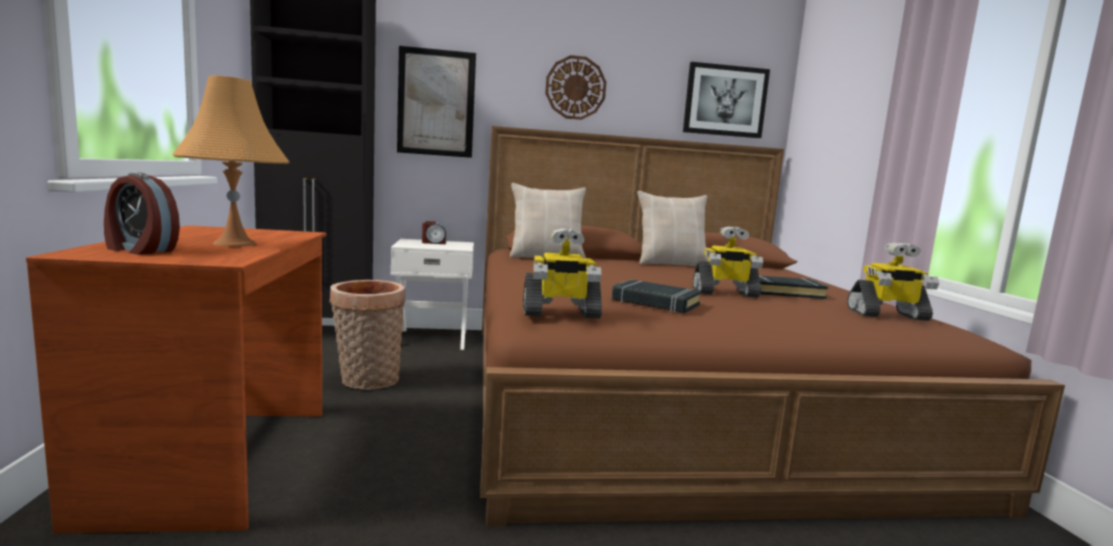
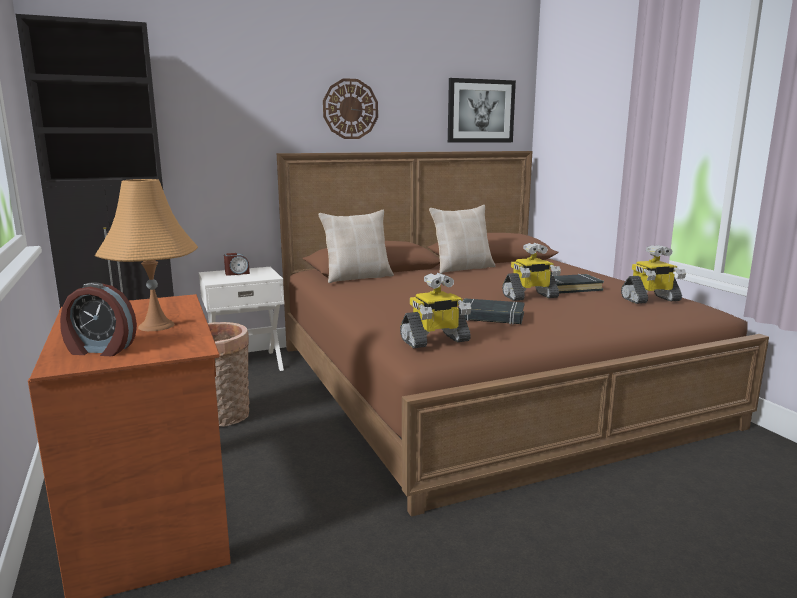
camera: 15 degrees left, 5 degrees up
picture [397,46,476,158] -> none

